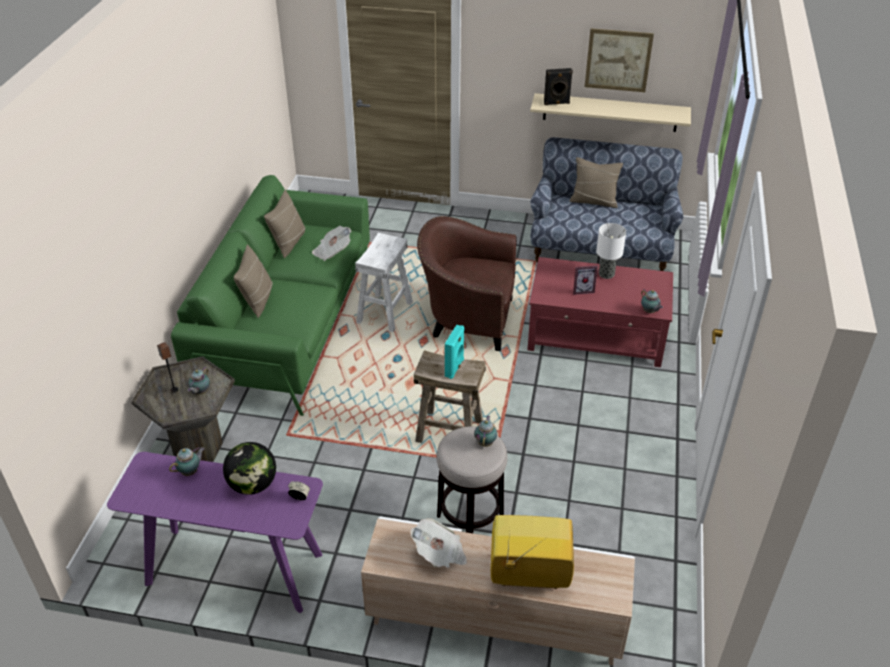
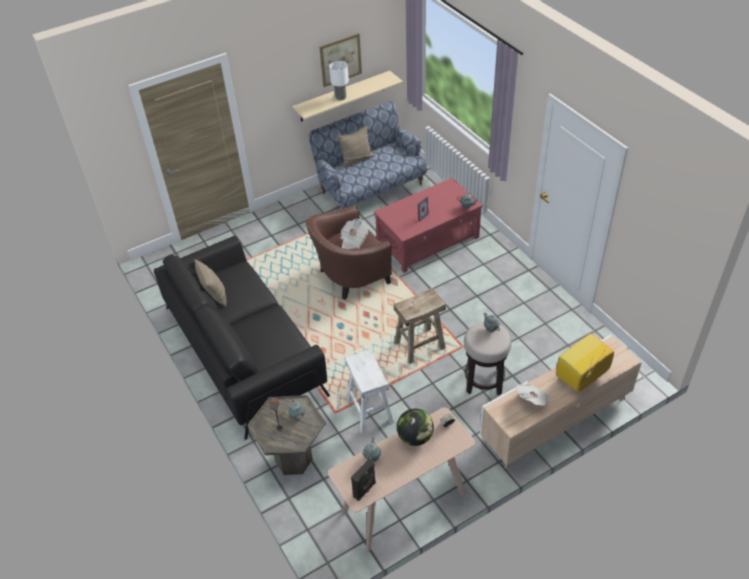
camera: 40 degrees left, 5 degrees up
purple console table [107,452,323,613] -> beige console table [328,408,475,552]
green sofa [171,175,370,416] -> black sofa [154,236,330,440]
beige pillow [234,244,273,318] -> none
newspaper [312,226,352,261] -> newspaper moved to [341,219,368,249]
white stool [355,233,413,332] -> white stool moved to [345,349,394,434]
turquoise speaker [445,325,465,379] -> none
black speaker [544,68,573,105] -> black speaker moved to [351,459,376,501]
table lamp [596,223,626,279] -> table lamp moved to [329,61,349,100]

